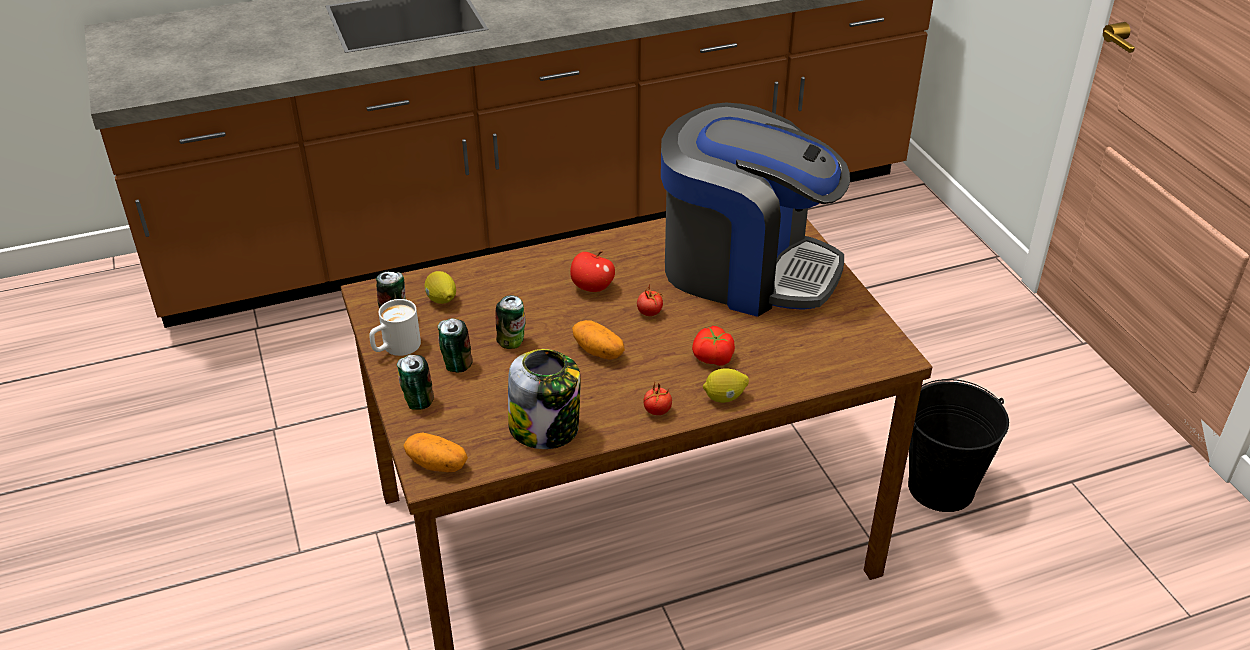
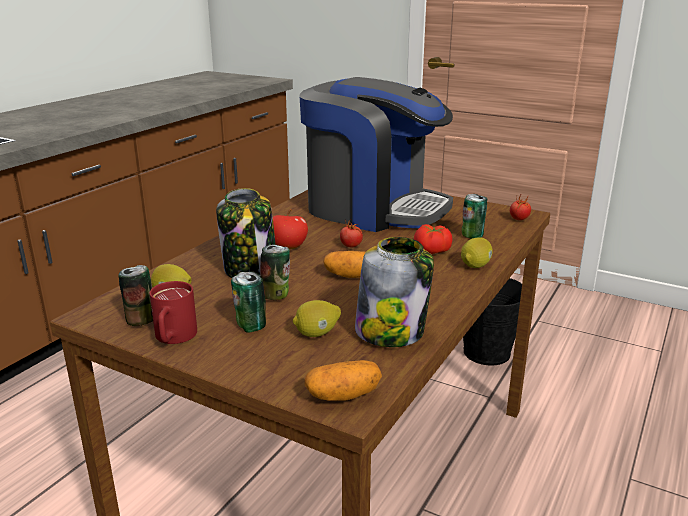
camera: 40 degrees left, 15 degrees down
white mug [370,299,421,356] -> red mug [150,281,197,344]
can [397,355,434,410] -> can moved to [462,194,487,239]
tomato [643,383,672,415] -> tomato moved to [510,195,531,220]
coffee machine [661,102,850,317] -> coffee machine turned 45 degrees clockwise [300,77,453,232]
none -> jar [216,188,276,278]
none -> lemon [293,300,341,337]

